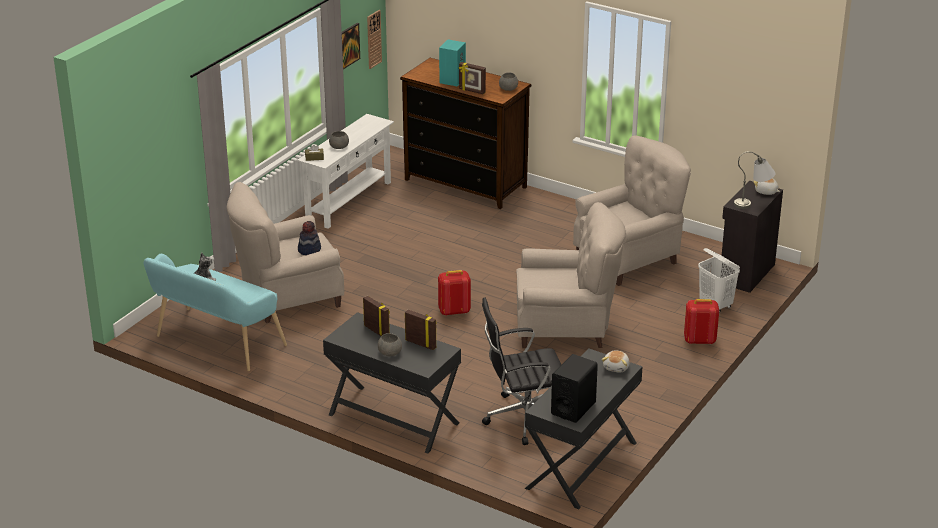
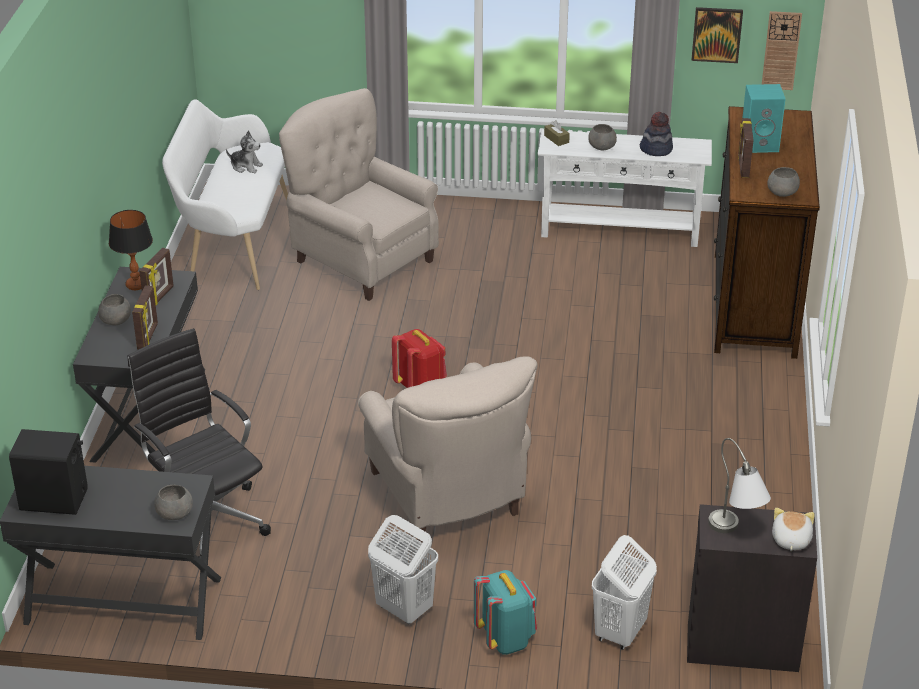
camera: 65 degrees right, 5 degrees up
turquoise bench [144,254,287,371] -> white bench [162,100,288,290]
hat [298,221,321,255] -> hat moved to [640,112,673,156]
beige armchair [573,136,691,286] -> none
plush toy [602,350,629,373] -> grey bowl [154,485,193,520]
red backpack [684,299,719,344] -> turquoise backpack [474,570,537,655]
none -> table lamp [109,210,153,290]
none -> white laundry basket [368,515,438,624]

